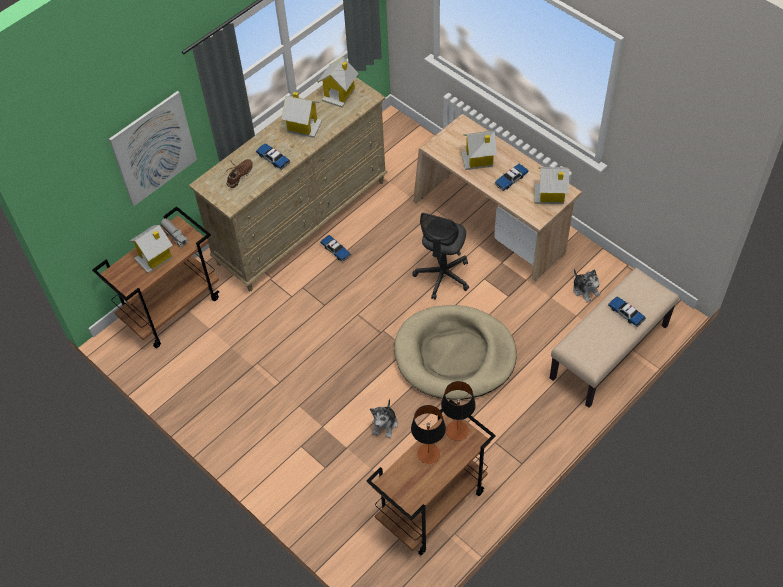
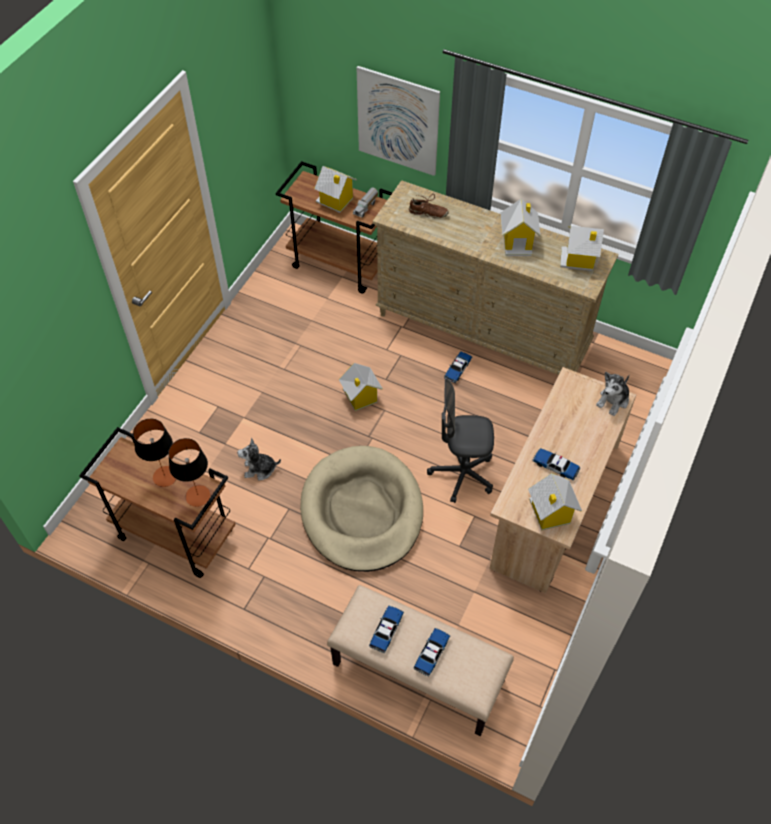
camera: 70 degrees right, 0 degrees up
toy car [256,144,291,170] -> toy car moved to [369,606,404,653]
toy house [461,131,497,170] -> toy house moved to [339,363,383,411]
plush toy [573,269,600,303] -> plush toy moved to [596,372,629,416]

